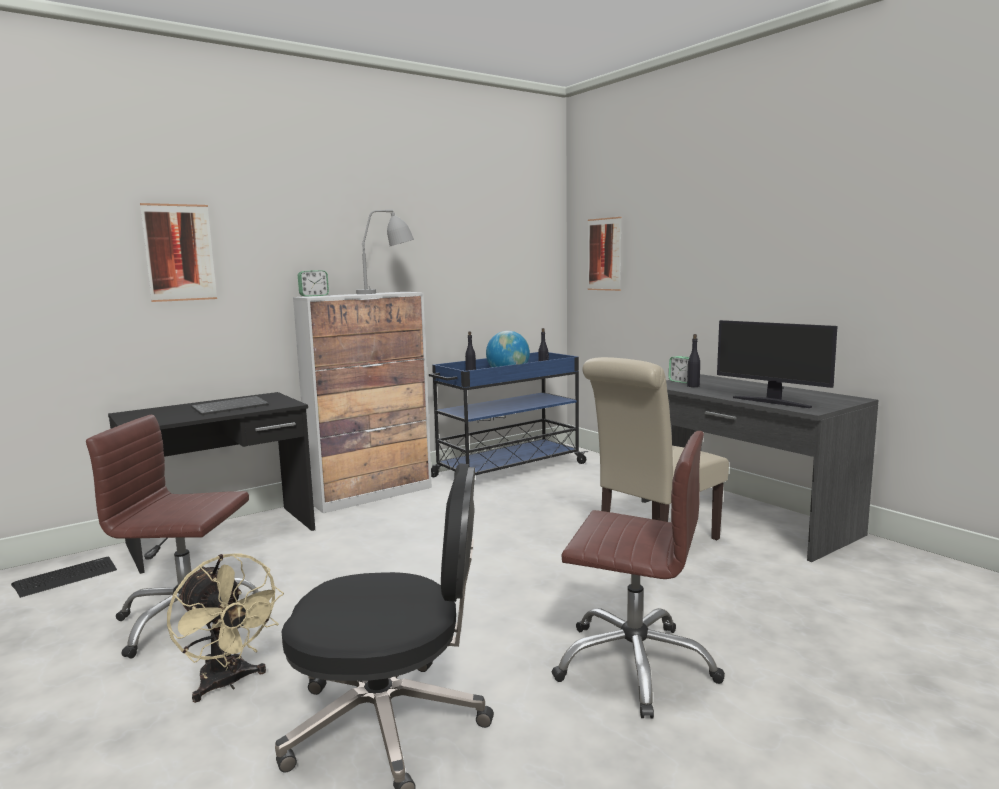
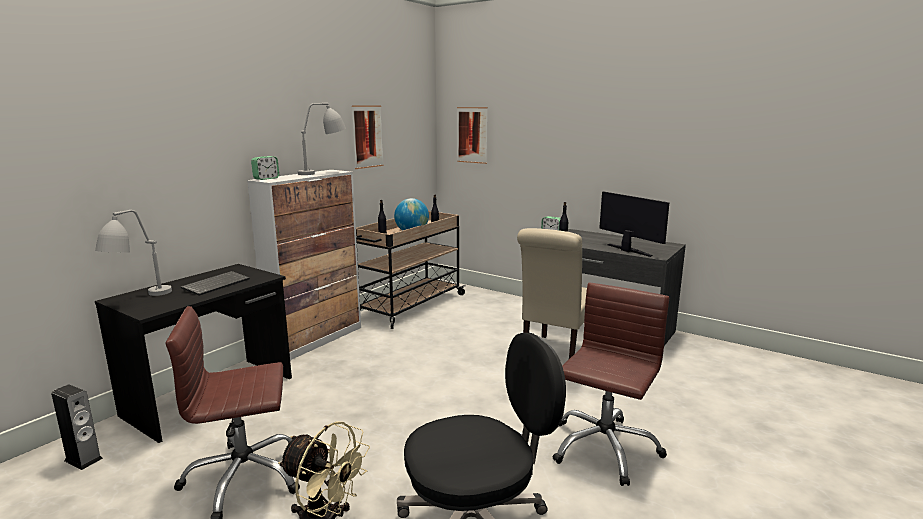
camera: 20 degrees left, 5 degrees up
keyboard [11,557,117,598] -> speaker [51,384,103,470]
picture [140,203,217,302] -> picture moved to [352,105,383,169]
blue cart [429,352,588,477] -> beige cart [356,211,466,329]
brown office chair [552,431,725,718] -> brown office chair turned 60 degrees counterclockwise [553,283,669,486]
monitor [717,320,838,408] -> monitor turned 150 degrees counterclockwise [599,191,669,257]
none -> grey table lamp [95,210,172,296]

